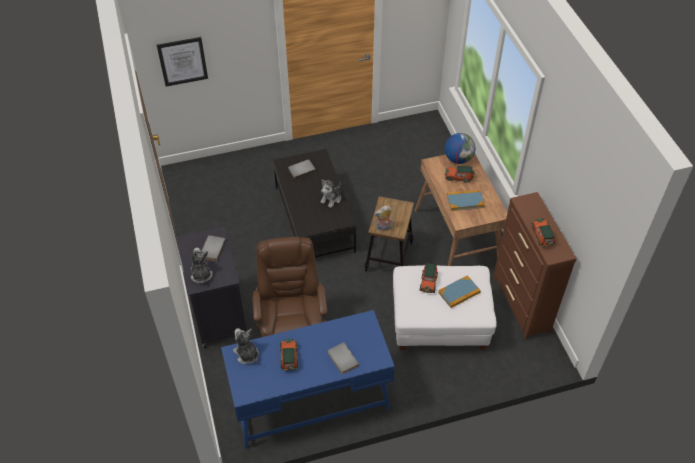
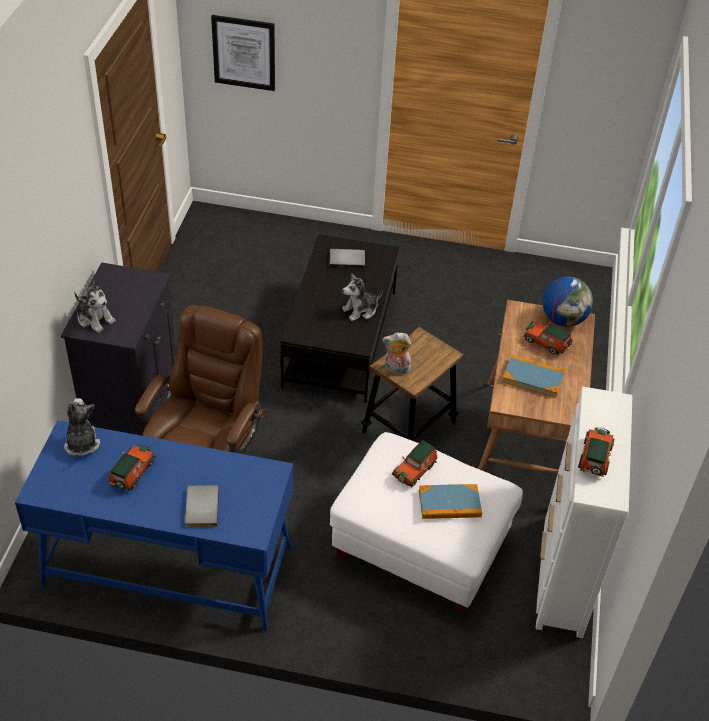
camera: 25 degrees right, 5 degrees down
plush toy [191,248,213,283] -> plush toy turned 120 degrees clockwise [74,281,116,333]
grey book [202,235,226,261] -> none
brown dresser [493,192,577,340] -> white dresser [536,386,633,638]

